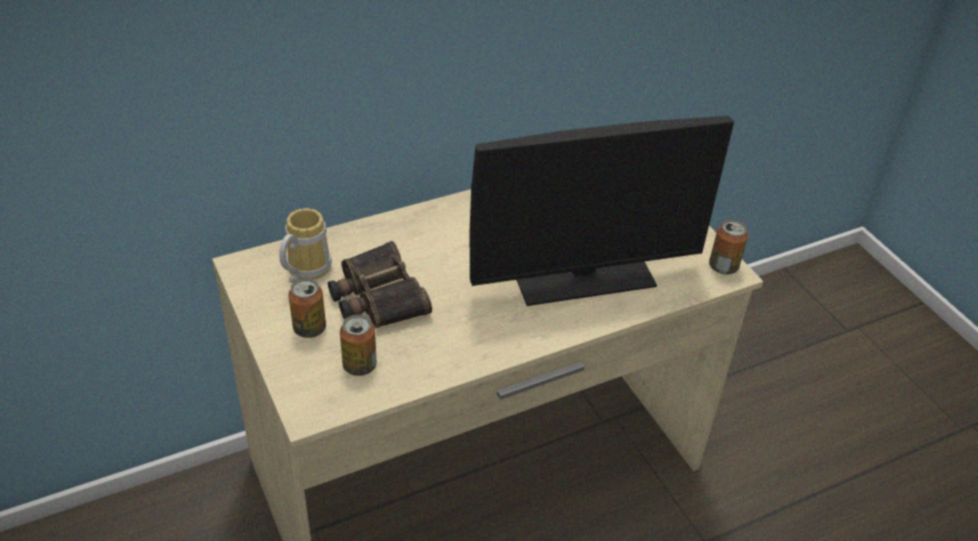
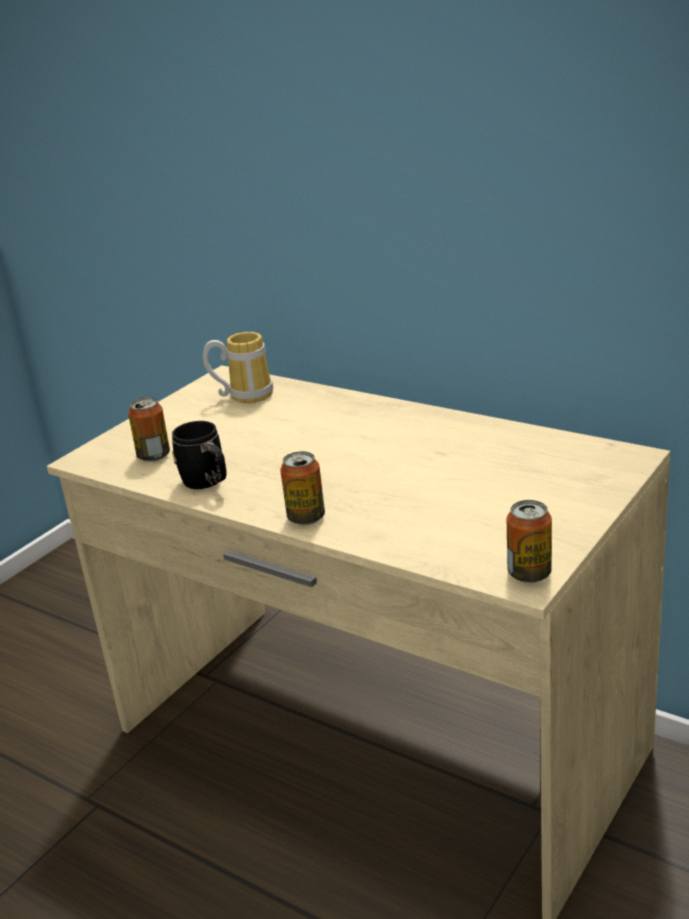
camera: 65 degrees right, 15 degrees down
can [288,278,326,338] -> can moved to [280,451,325,525]
binoculars [328,241,432,328] -> none
monitor [470,116,734,306] -> none
none -> black mug [172,421,227,489]

